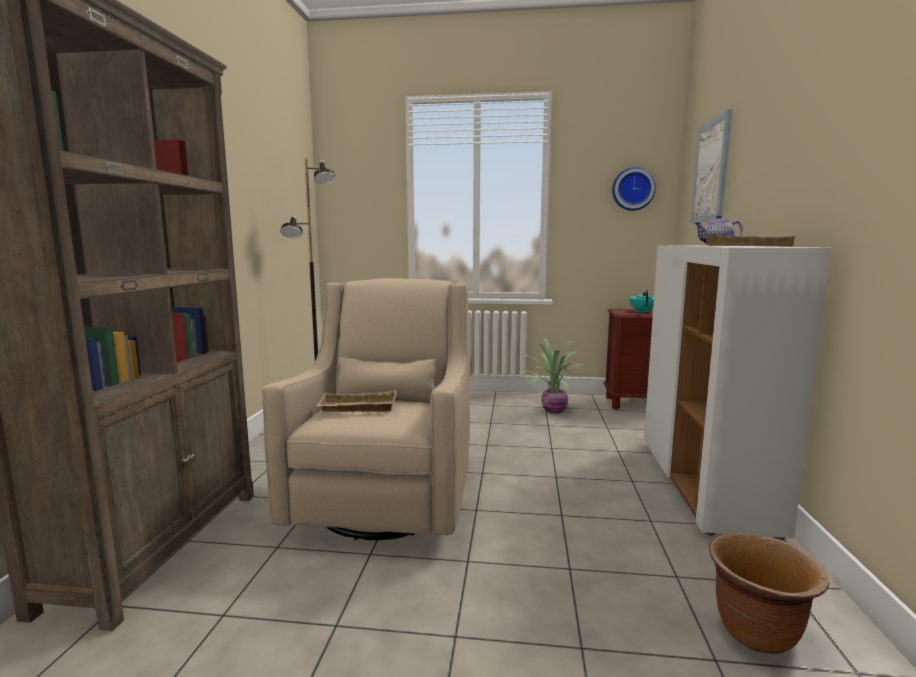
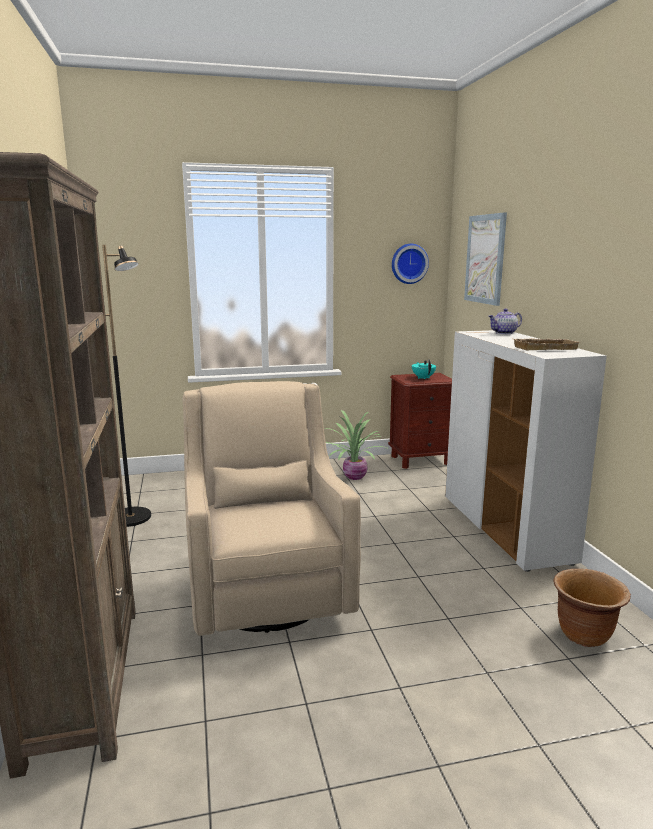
camera: 20 degrees left, 5 degrees up
beige tray [317,390,397,412] -> none

